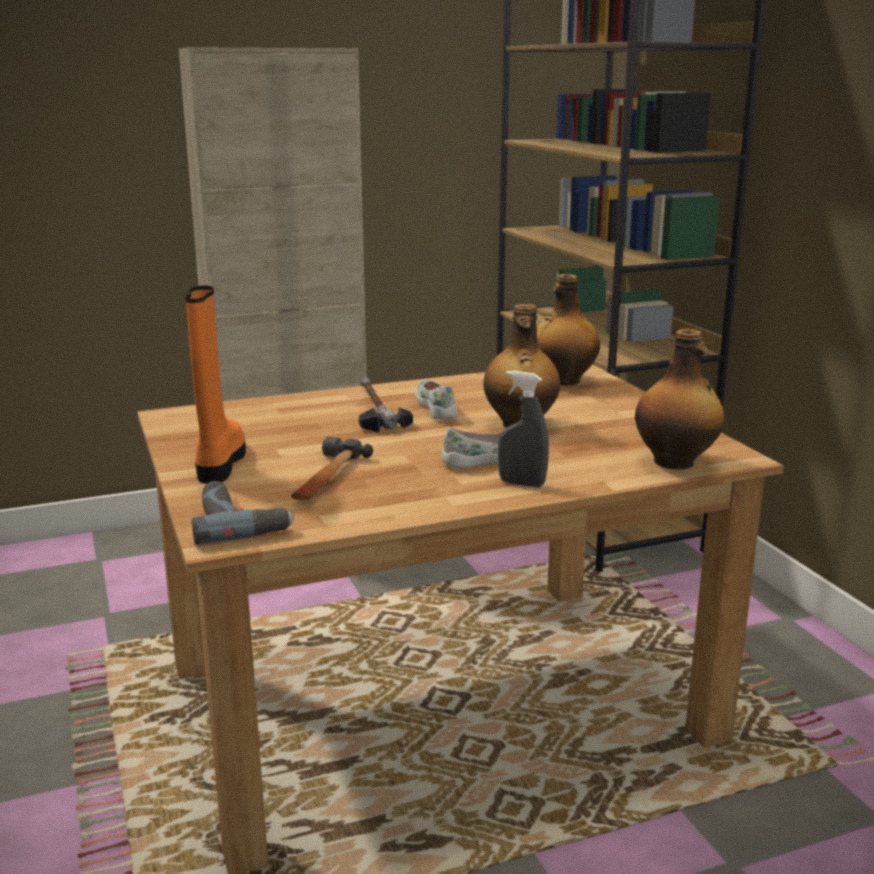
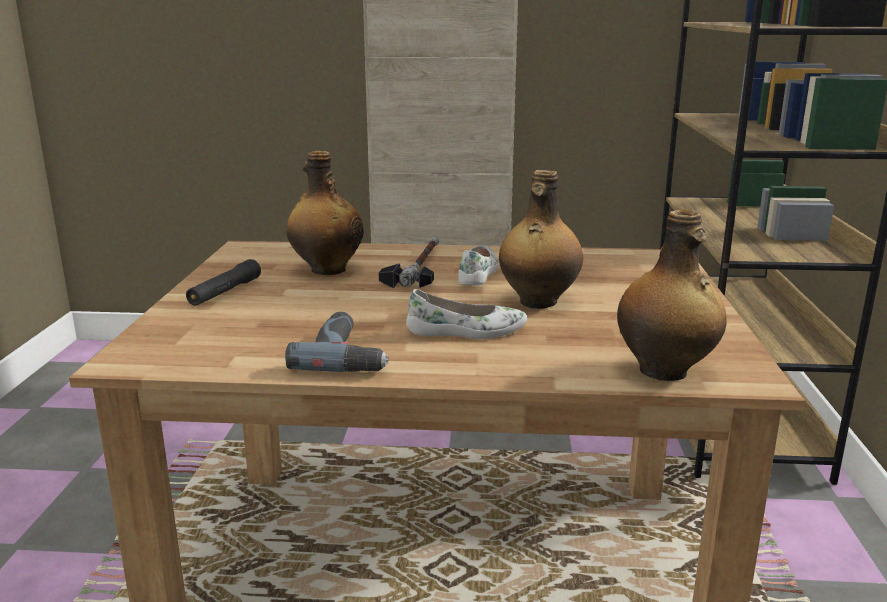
camera: 25 degrees right, 0 degrees up
orange boot [185,286,246,484] -> black flashlight [186,259,261,306]
power drill [192,481,294,544] -> power drill moved to [285,312,389,372]
hammer [291,437,373,500] -> none
grey spray bottle [498,371,549,487] -> none
bottle [537,274,600,386] -> bottle moved to [286,151,364,275]

